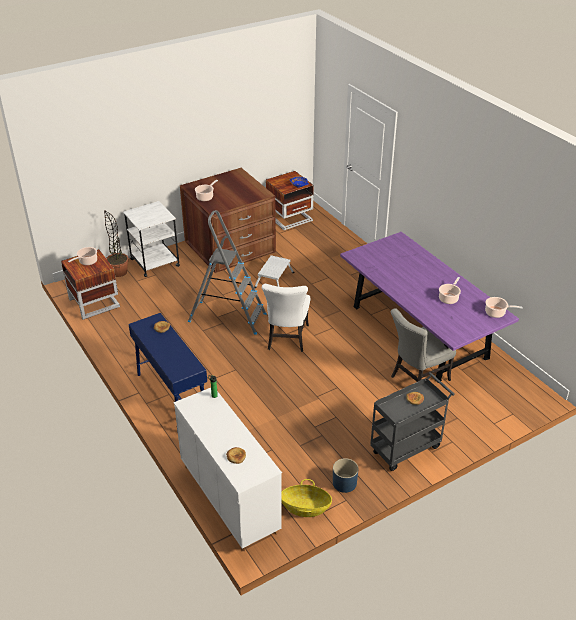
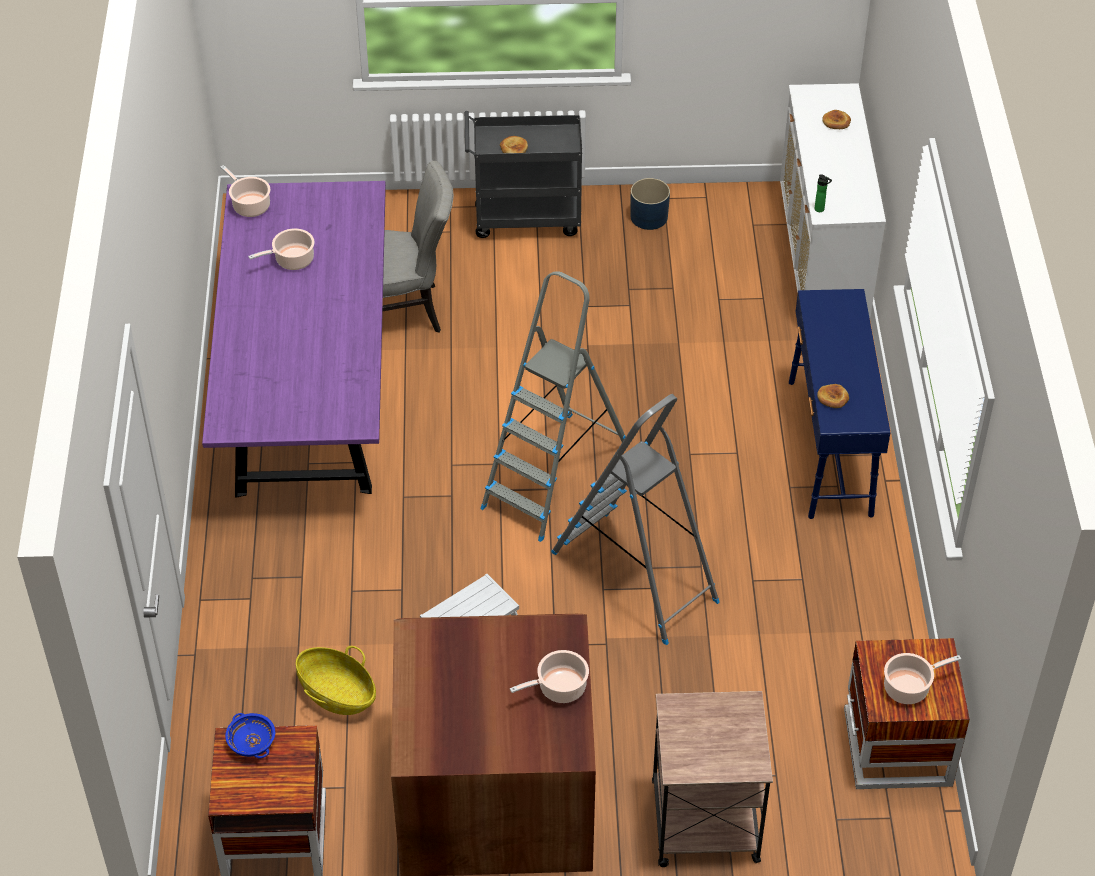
camera: 150 degrees left, 10 degrees up
potted plant [104,210,128,277] -> none
white cart [123,201,180,277] -> brown cart [652,691,773,867]
white chair [262,284,310,352] -> grey step ladder [481,271,626,542]
basket [281,479,332,517] -> basket moved to [296,646,376,715]

